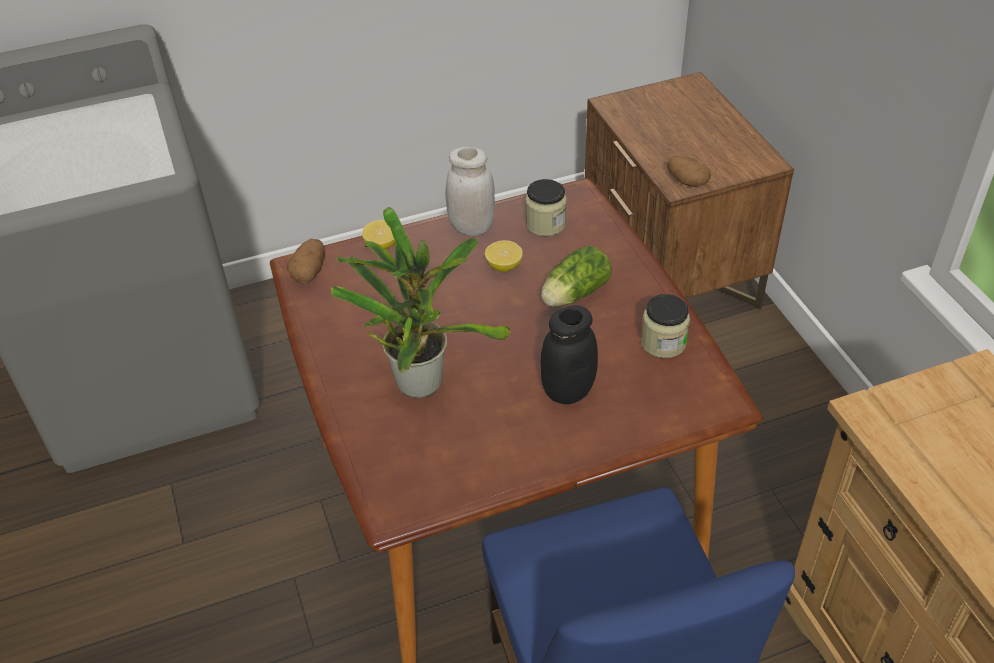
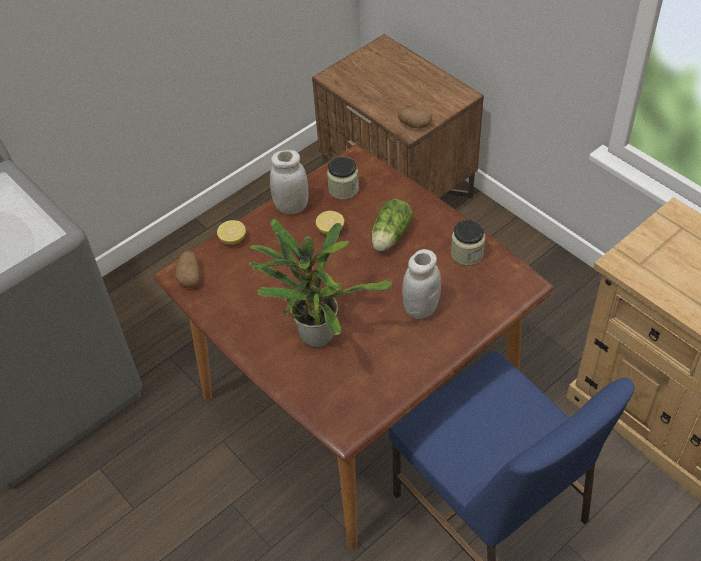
camera: 20 degrees left, 5 degrees up
black jar [540,305,598,404] -> white jar [402,249,441,319]

